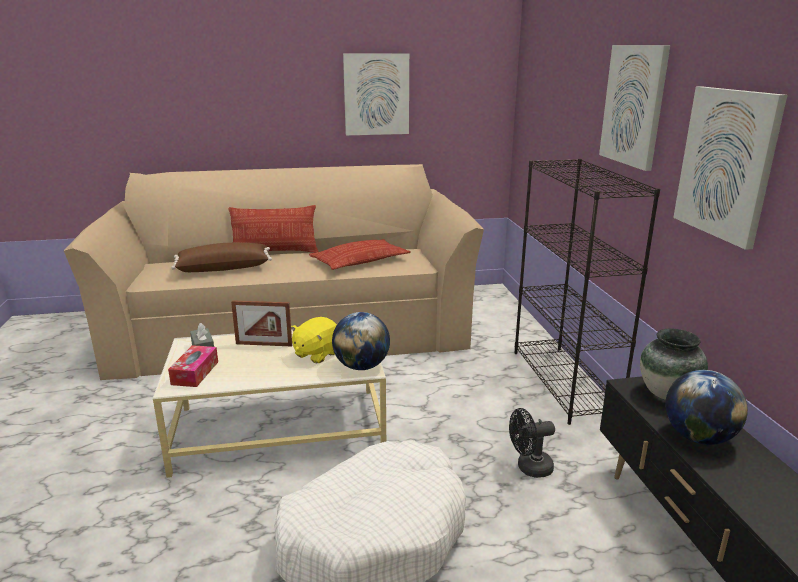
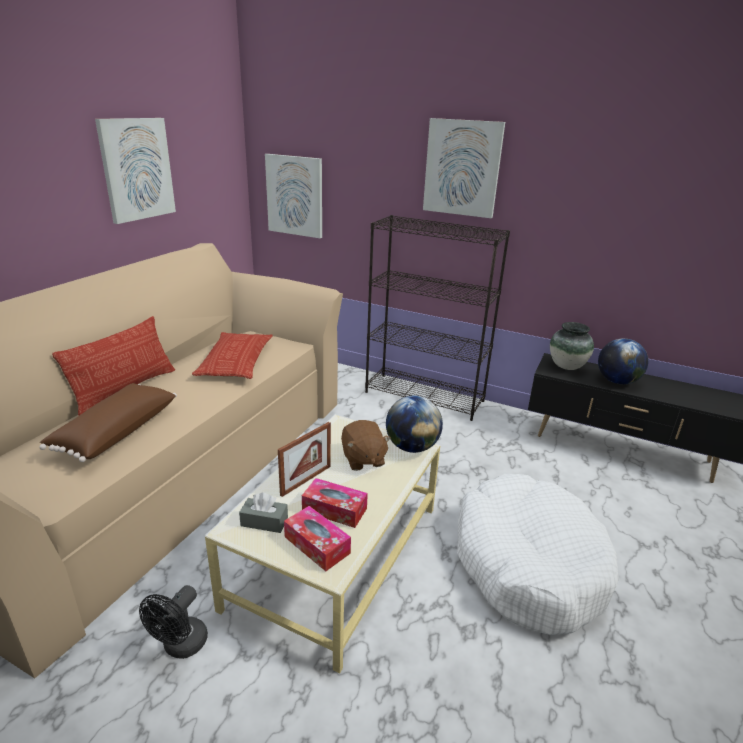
camera: 55 degrees left, 5 degrees up
yellow plush toy [291,317,337,363] -> brown plush toy [341,420,391,471]
black fan [509,408,555,478] -> black fan moved to [139,585,208,659]
picture [673,87,787,250] -> picture moved to [265,154,322,238]
none -> tissue box [302,478,368,528]

